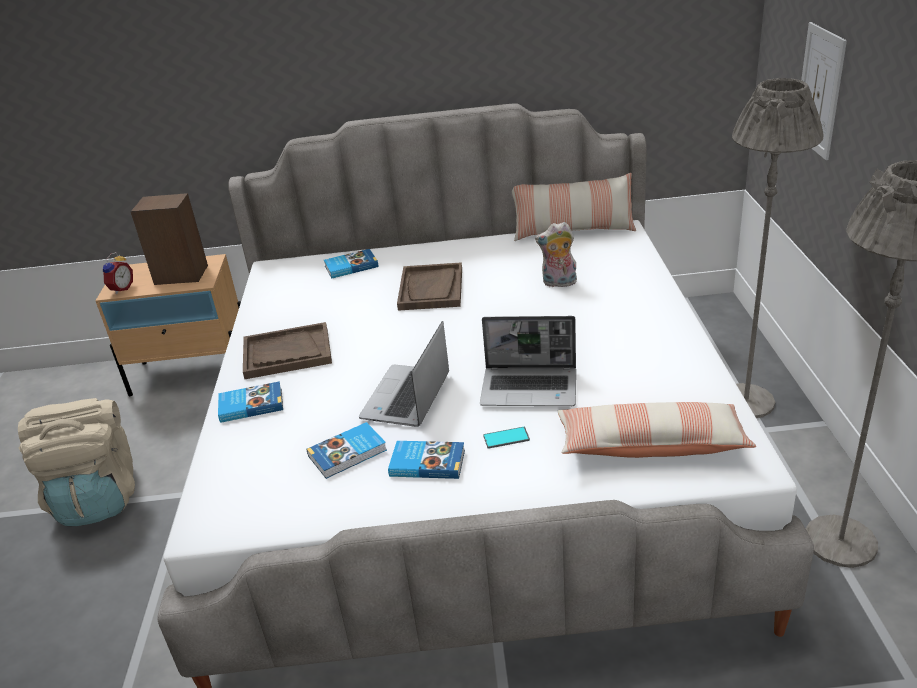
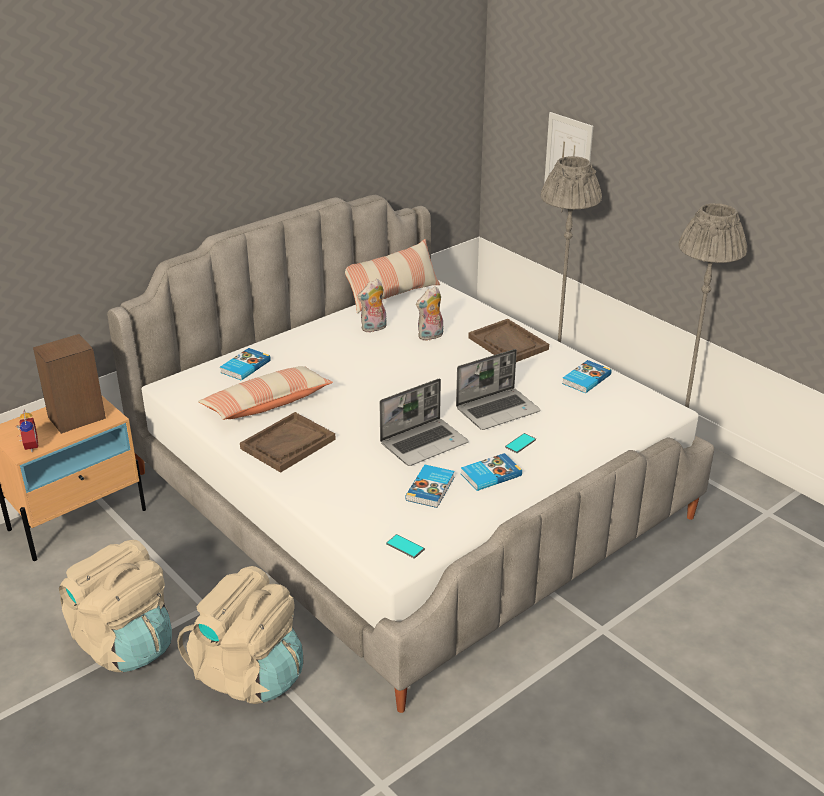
camera: 40 degrees left, 0 degrees up
book [218,381,283,423] -> book moved to [562,360,611,393]
laptop [359,321,449,427] -> laptop turned 105 degrees counterclockwise [379,378,469,466]
brown tray [397,262,462,311] -> brown tray moved to [468,319,549,362]
pillow [558,402,756,458] -> pillow moved to [198,366,333,420]
none -> beige backpack [177,566,303,704]
none -> plush toy [358,279,387,333]
none -> phone [386,534,425,558]

